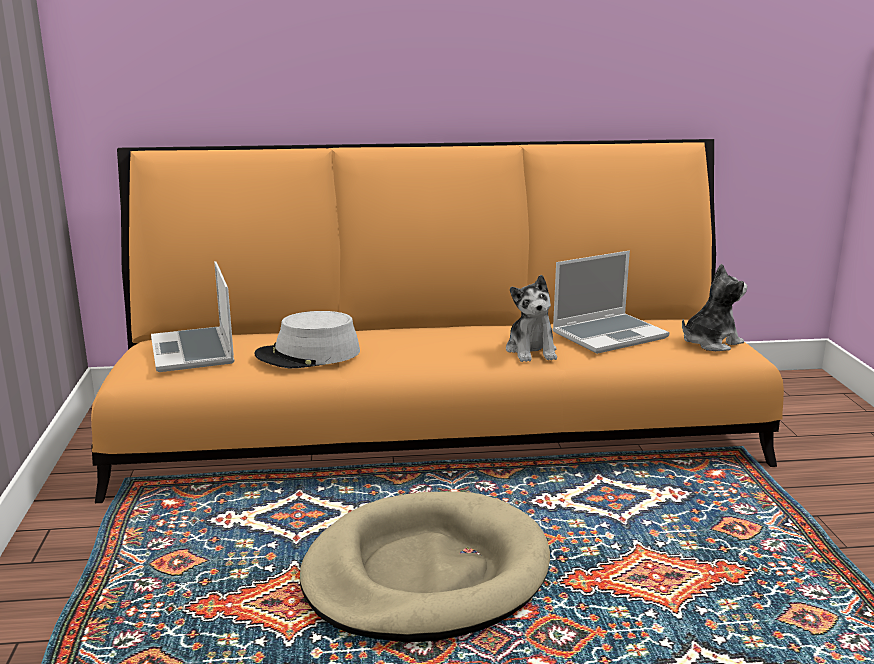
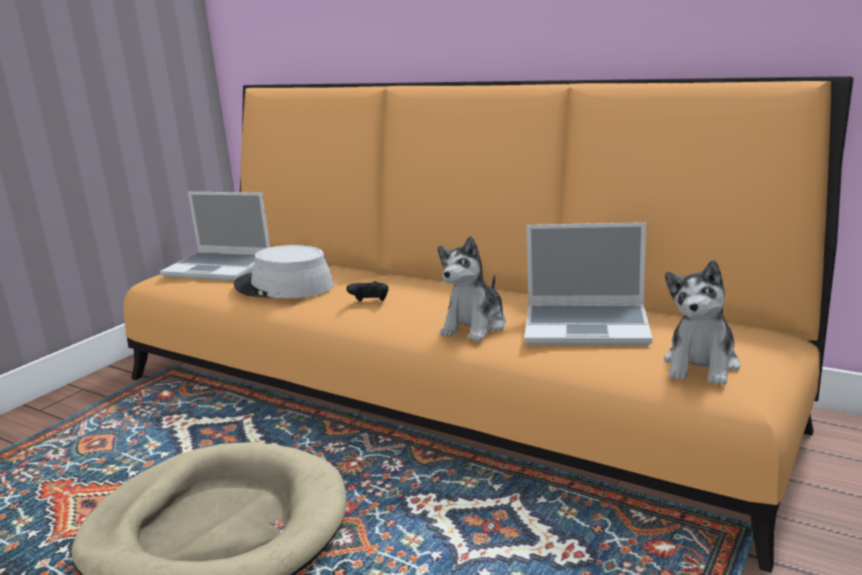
camera: 40 degrees right, 0 degrees up
laptop [151,261,234,372] -> laptop turned 90 degrees counterclockwise [160,192,270,281]
plush toy [682,263,747,351] -> plush toy turned 105 degrees clockwise [664,260,741,385]
none -> black game controller [346,281,389,301]

